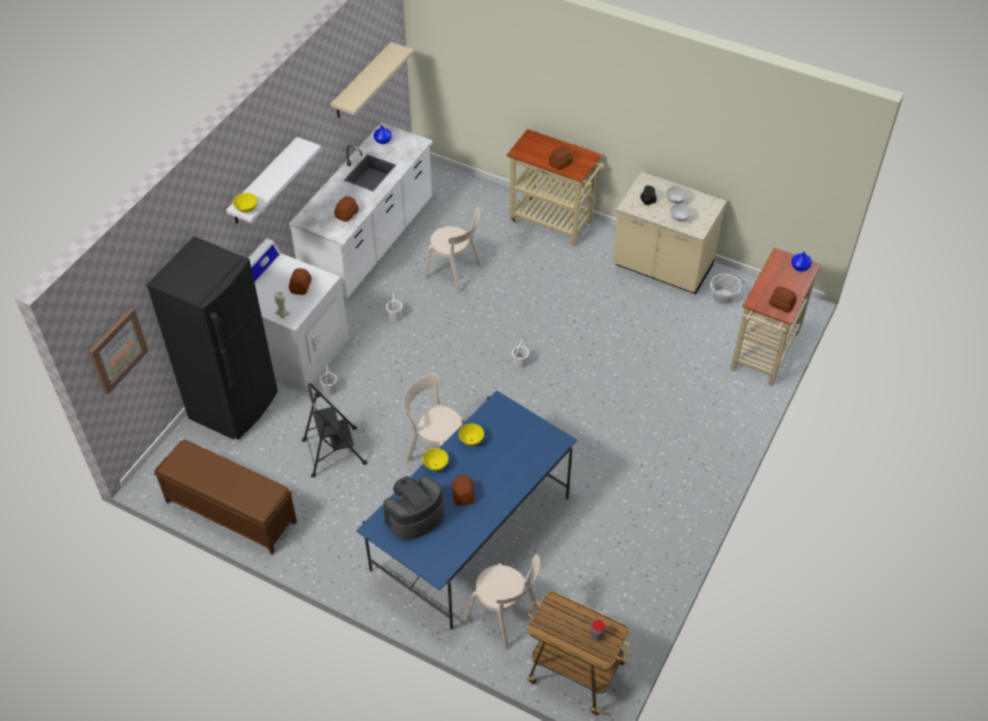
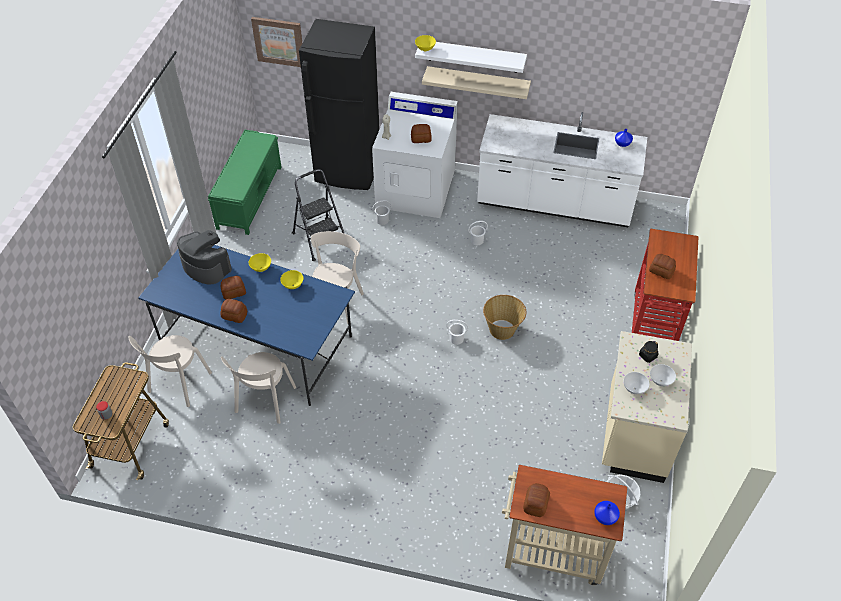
camera: 75 degrees right, 0 degrees up
brown bench [154,439,297,555] -> green bench [208,130,282,235]
beige shelf [331,42,414,118] -> beige shelf moved to [422,66,531,99]
bread [334,196,359,222] -> bread moved to [220,299,247,323]
beige chair [424,207,482,294] -> beige chair moved to [221,352,296,424]
beige cart [507,129,604,246] -> red cart [632,229,698,341]
none -> basket [483,295,526,340]

